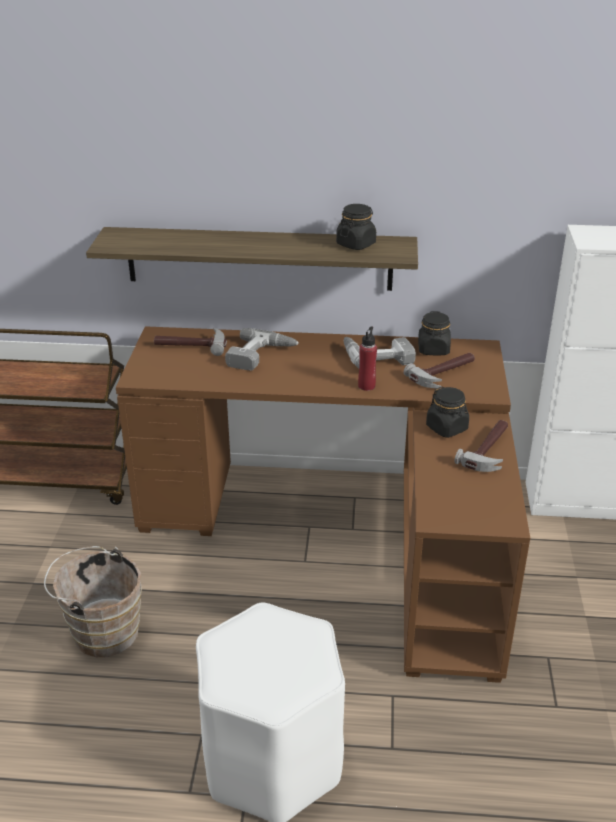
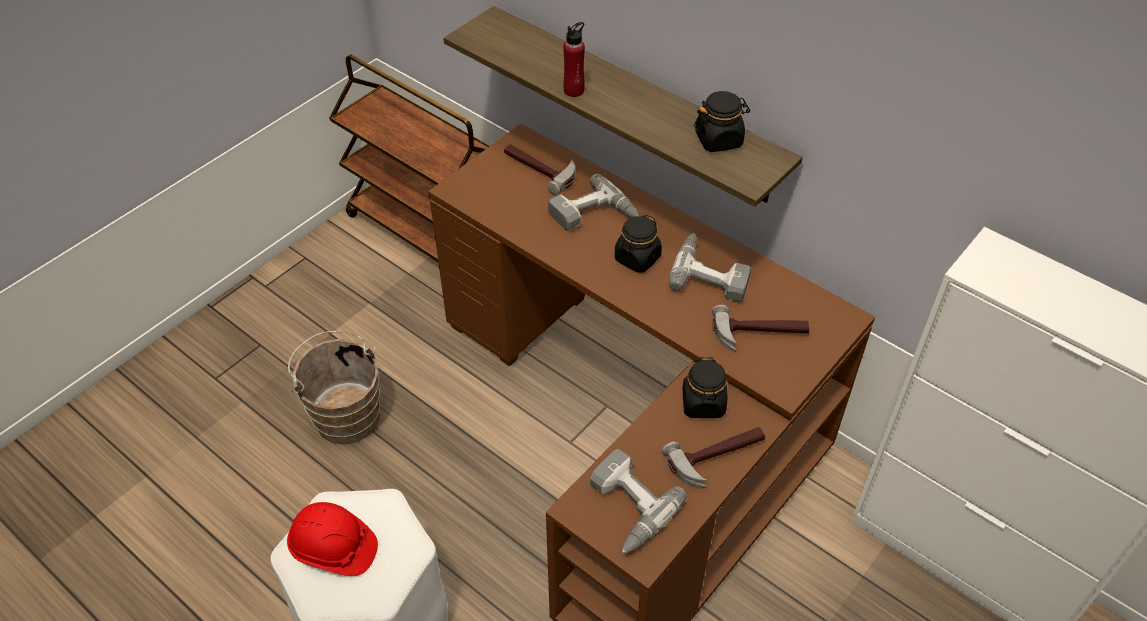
camera: 35 degrees right, 15 degrees up
red bottle [358,326,377,391] -> red bottle moved to [563,22,585,97]
black jar [418,311,451,355] -> black jar moved to [615,215,662,273]
none -> red hard hat [287,502,378,576]
none -> power drill [590,449,687,553]

